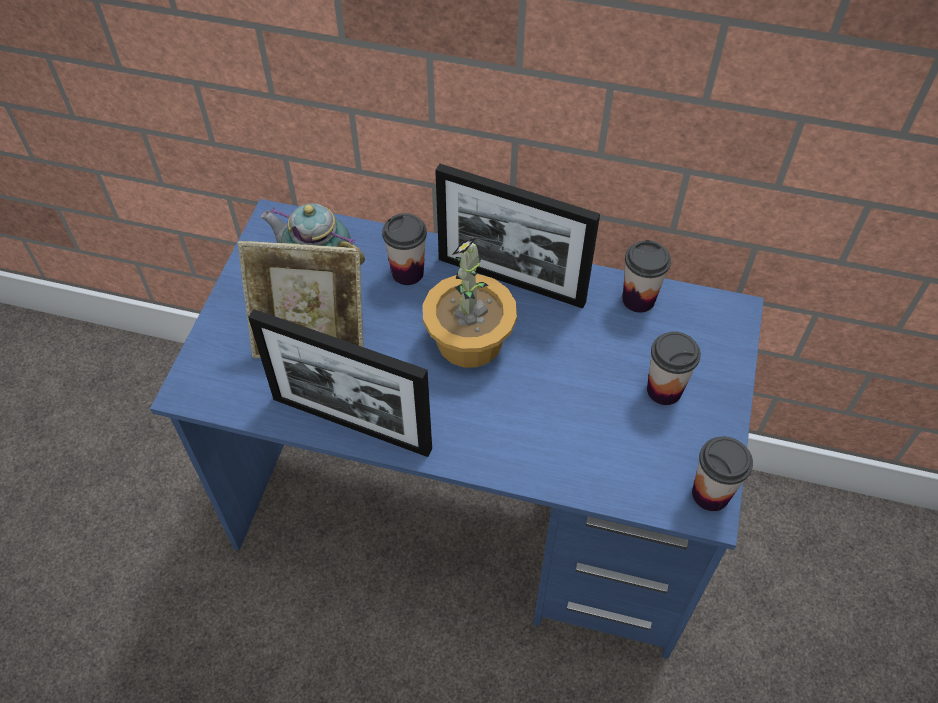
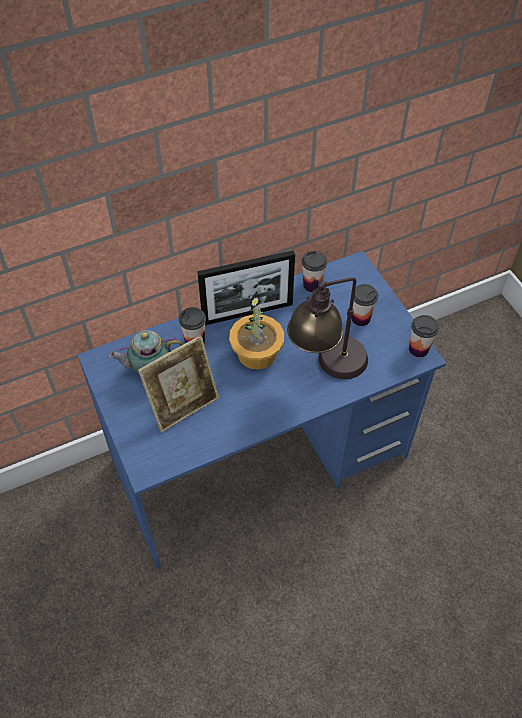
camera: 40 degrees left, 0 degrees up
picture frame [248,309,432,457] -> none
none -> table lamp [287,277,368,379]

